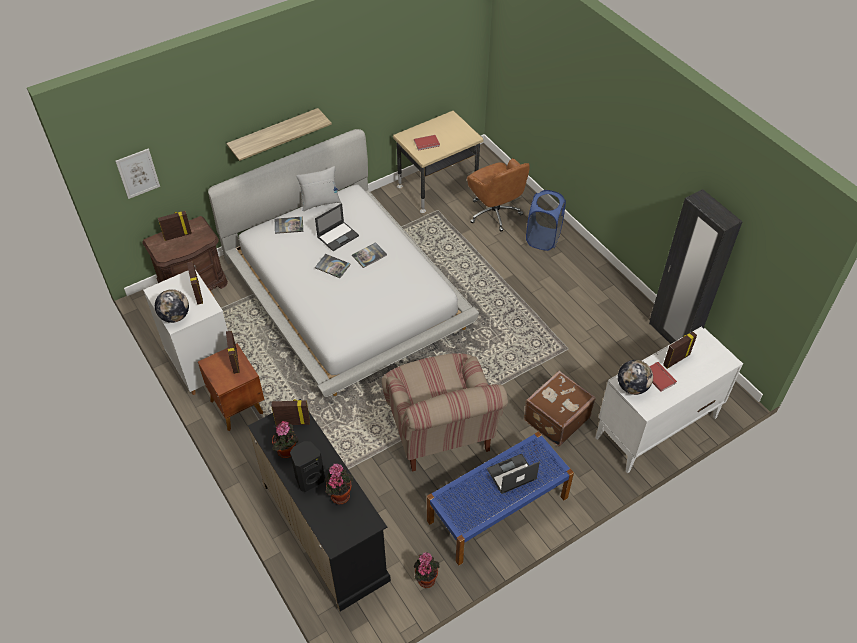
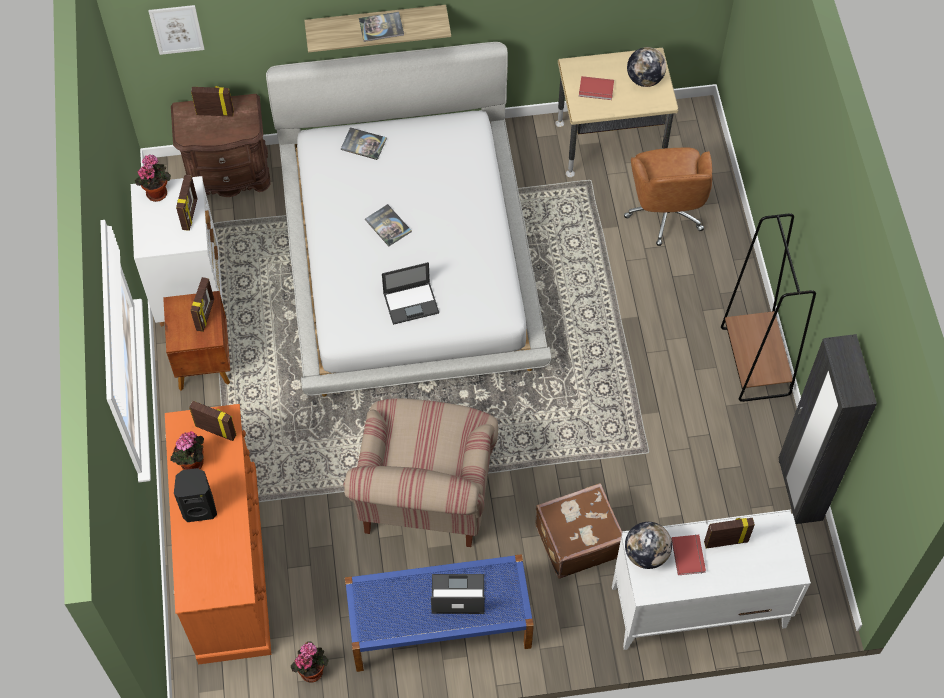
camera: 25 degrees right, 10 degrees up
globe [155,289,189,323] -> globe moved to [627,47,666,87]
black dresser [247,399,391,611] -> orange dresser [165,404,271,665]
grey pillow [296,166,341,211] -> none
laptop [315,203,359,251] -> laptop moved to [382,262,439,325]
potted plant [325,464,353,504] -> potted plant moved to [135,154,171,202]
book [352,242,387,268] -> book moved to [359,12,404,42]
blue laundry basket [526,190,566,251] -> none
none -> clothes rack [721,213,816,402]

